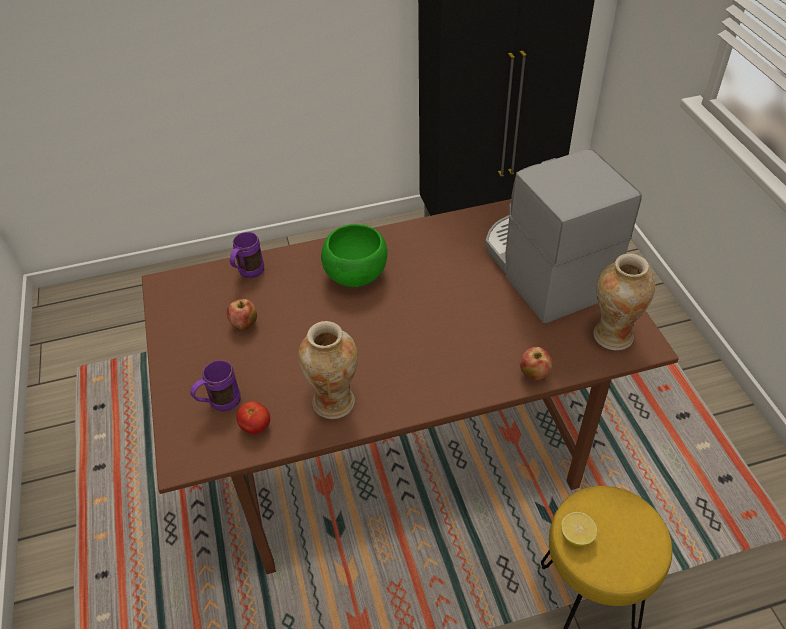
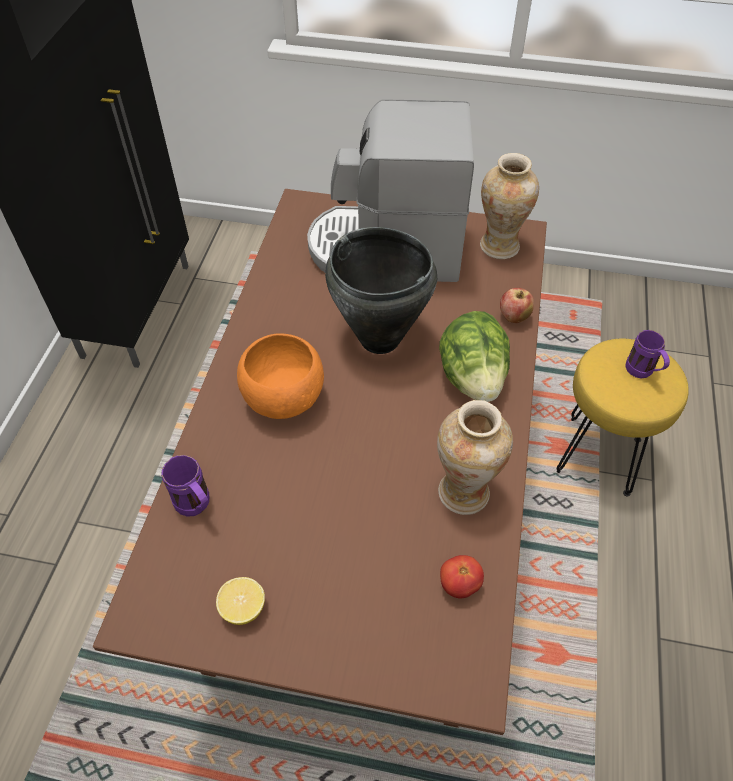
camera: 65 degrees left, 5 degrees up
purple mug [190,360,241,412] -> purple mug moved to [625,330,670,379]
apple [227,299,257,330] -> none
green bowl [321,224,388,287] -> orange bowl [237,333,324,419]
lemon [561,512,597,546] -> lemon moved to [216,577,265,625]
none -> black cooking pot [325,227,437,354]
none -> lettuce [439,311,510,402]

